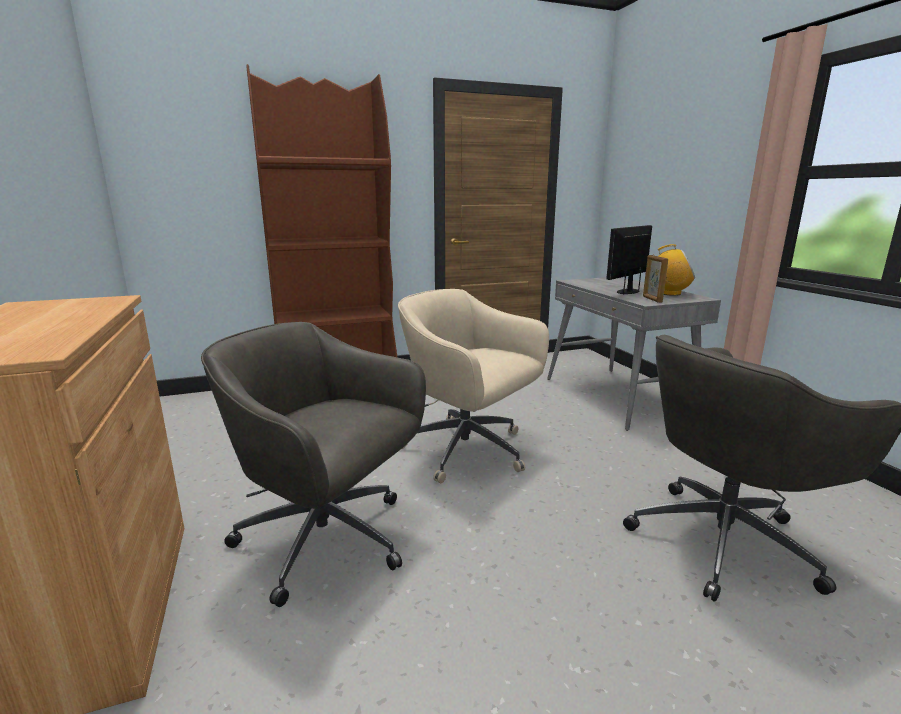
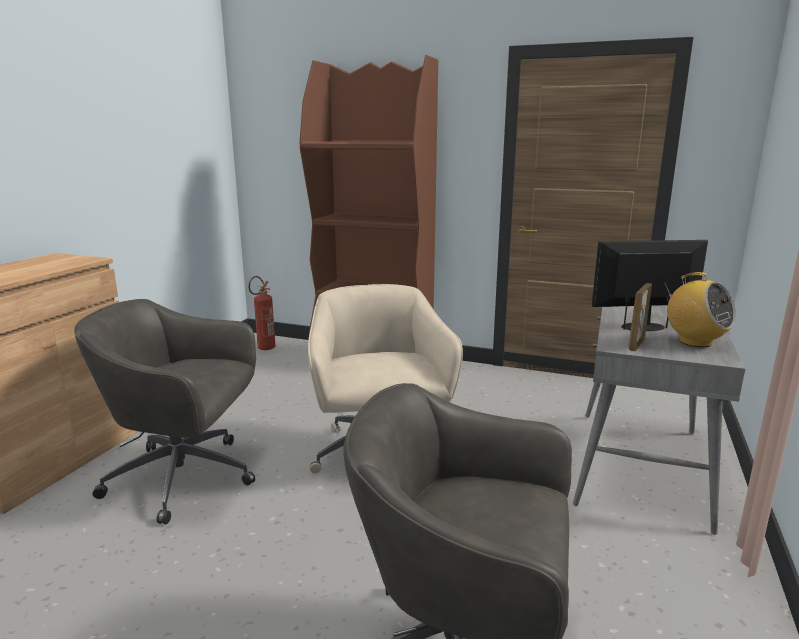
camera: 40 degrees right, 0 degrees up
grey office chair [201,322,426,607] -> grey office chair turned 60 degrees counterclockwise [74,299,256,524]
none -> fire extinguisher [248,276,275,350]

